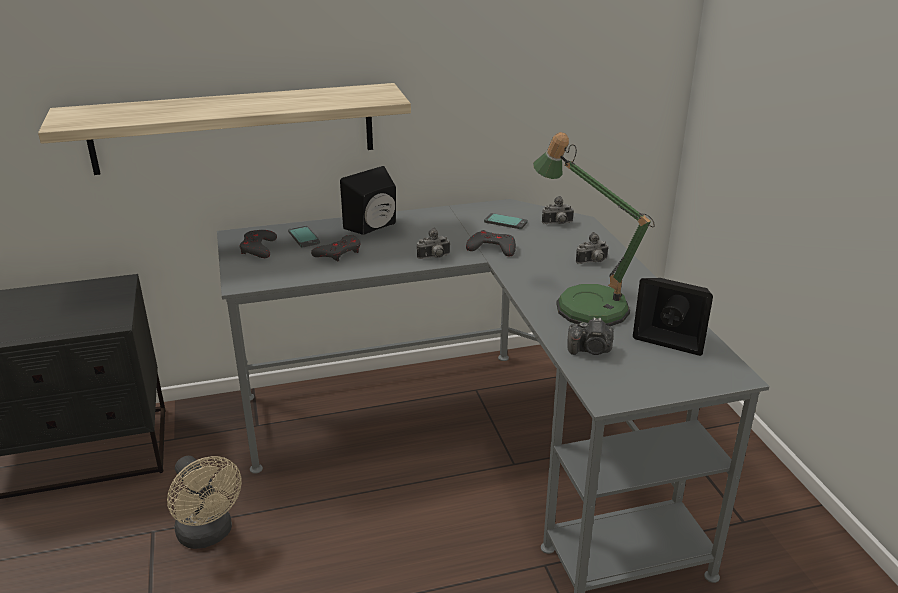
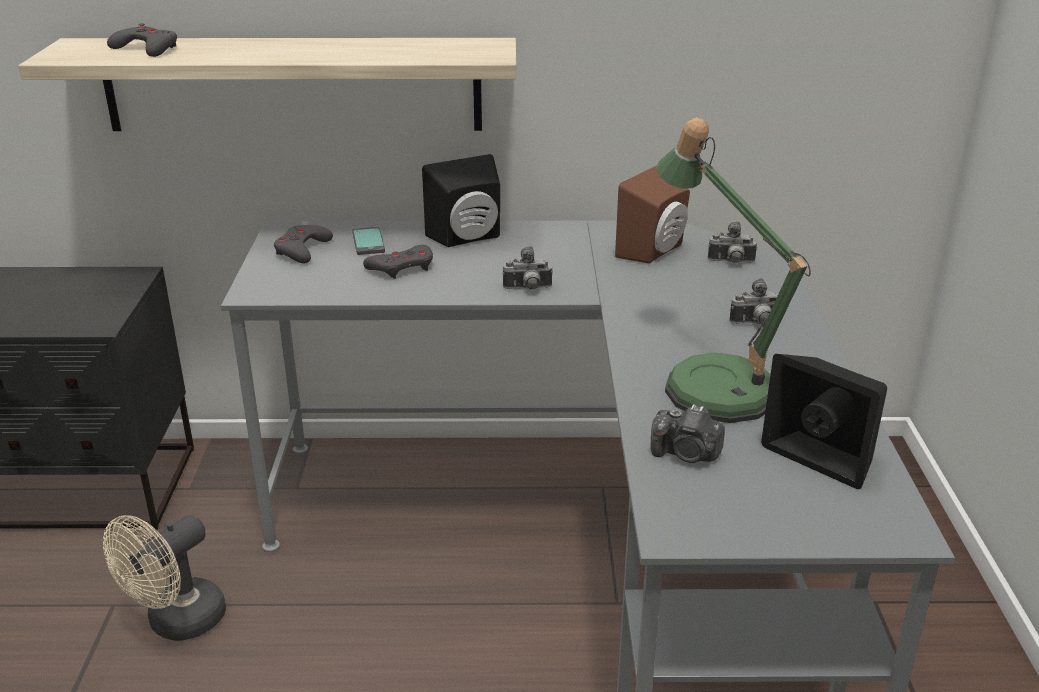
camera: 15 degrees right, 0 degrees up
beige fan [167,456,242,549] -> beige fan turned 60 degrees clockwise [103,515,226,641]
grey game controller [466,230,516,256] -> grey game controller moved to [107,23,177,57]
phone [484,213,528,229] -> brown speaker [615,166,690,264]

